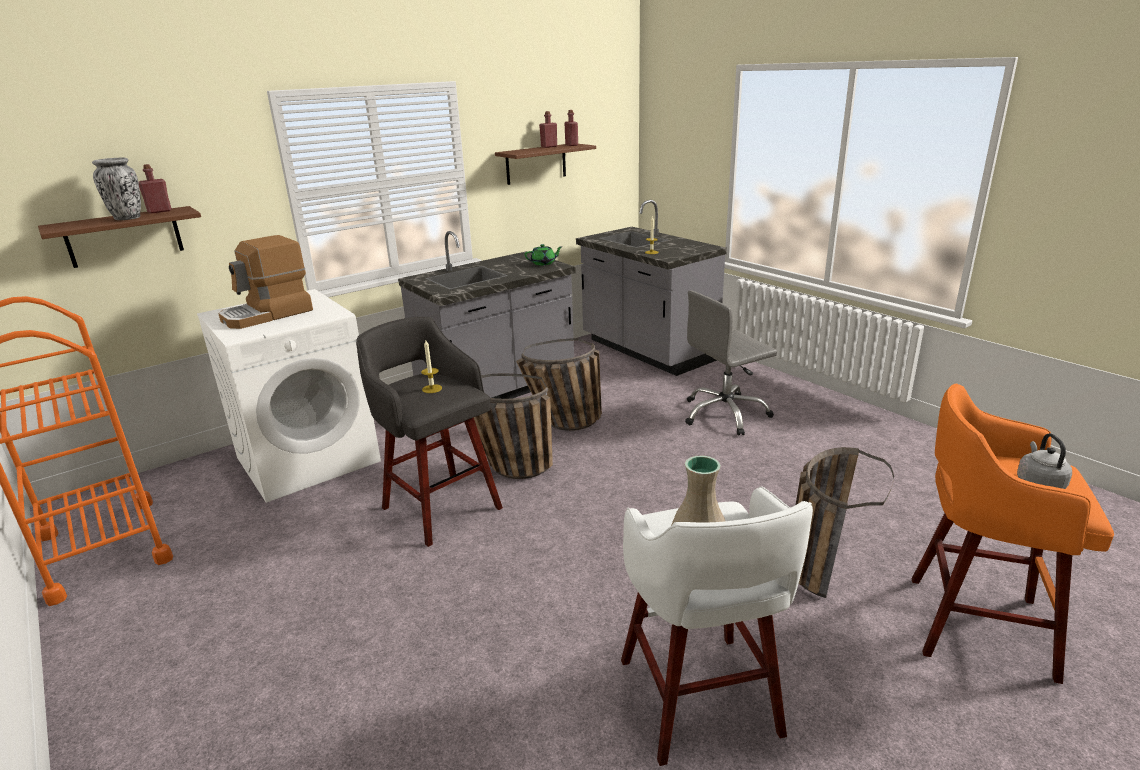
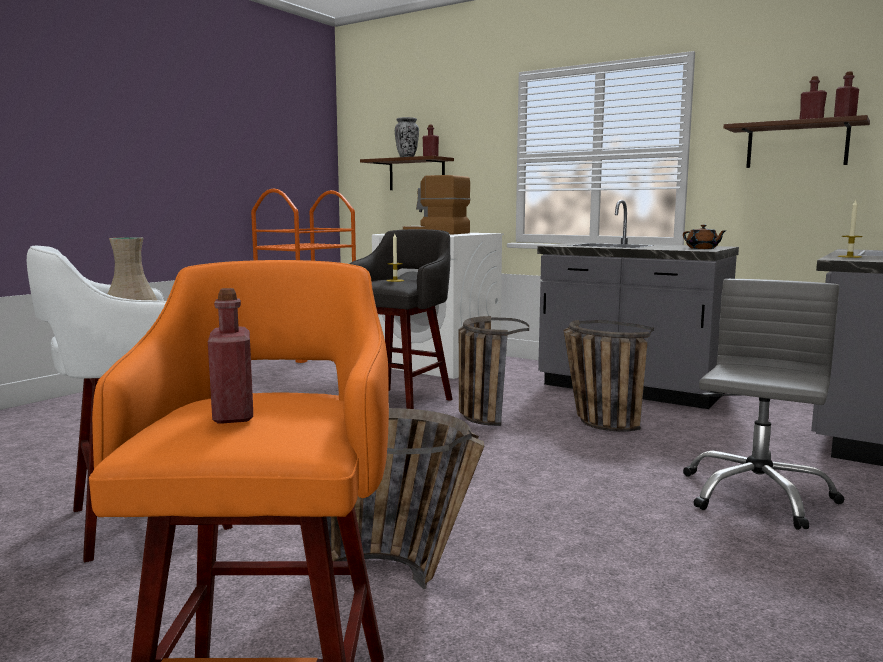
camera: 70 degrees right, 15 degrees down
green teapot [525,244,563,266] -> brown teapot [683,225,727,249]
grey office chair [685,290,777,436] -> grey office chair turned 75 degrees clockwise [683,279,845,530]
grey kettle [1017,433,1072,489] -> red bottle [208,288,253,424]

